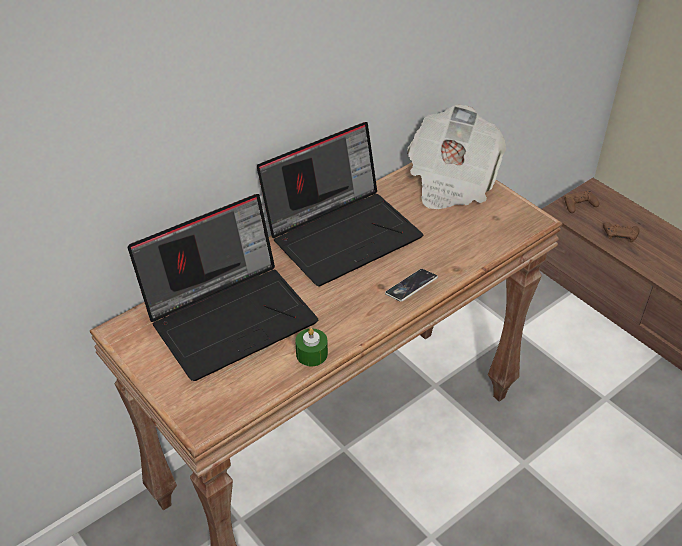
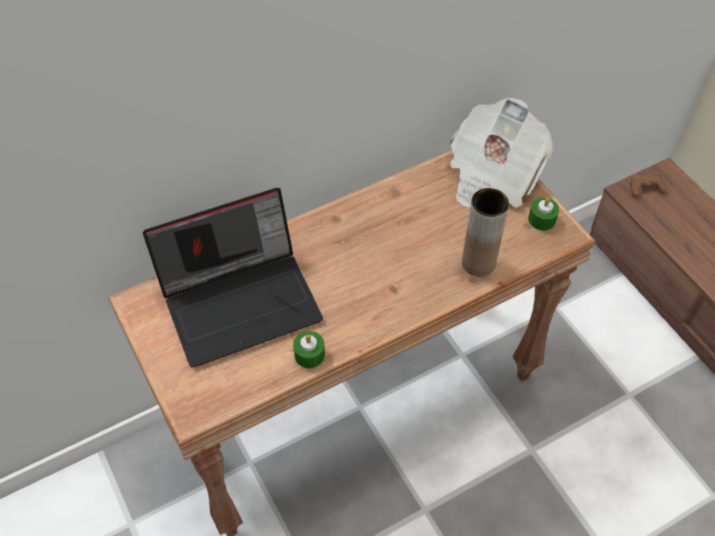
camera: 10 degrees right, 10 degrees up
laptop [257,122,423,286] -> none
phone [385,269,438,302] -> none
brown game controller [603,222,640,243] -> none
none -> brown vase [462,188,509,277]
none -> green candle [528,198,559,231]

